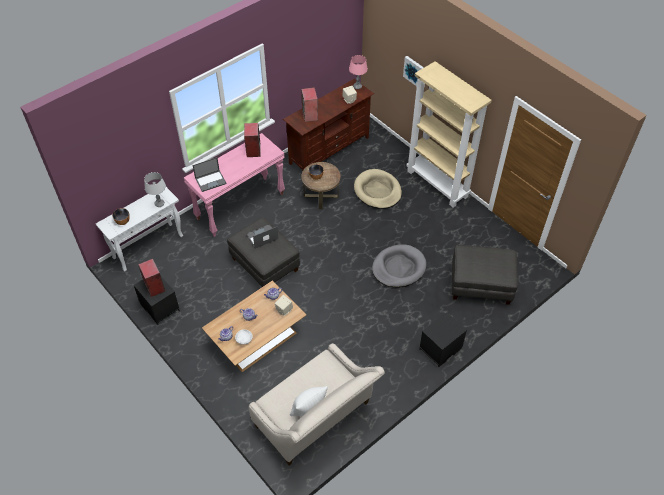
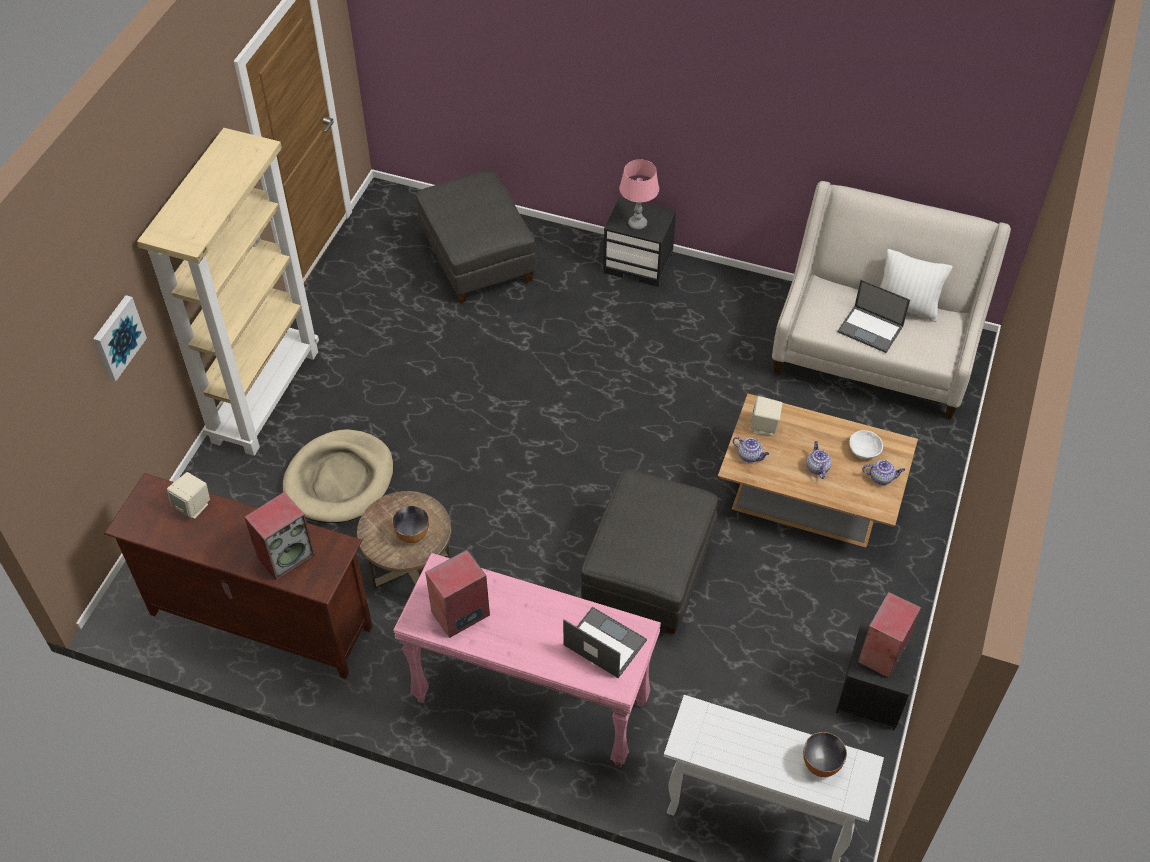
camera: 120 degrees left, 0 degrees up
grey table lamp [144,172,166,207] -> none
laptop [246,224,279,248] -> laptop moved to [838,279,910,353]
pink table lamp [349,55,368,89] -> pink table lamp moved to [619,159,659,230]
grey dog bed [372,244,427,288] -> none

